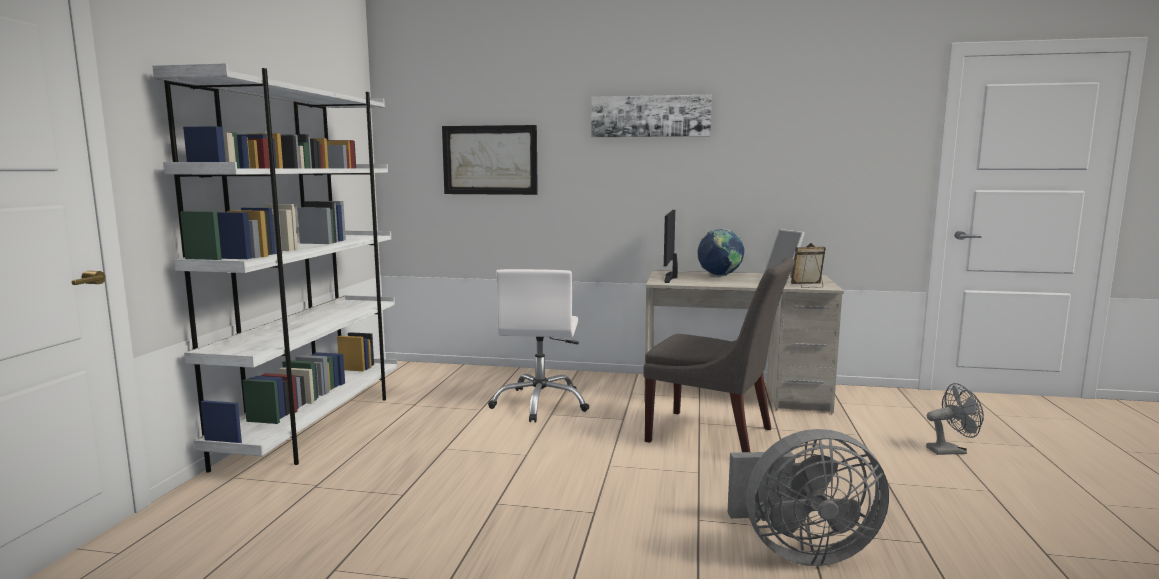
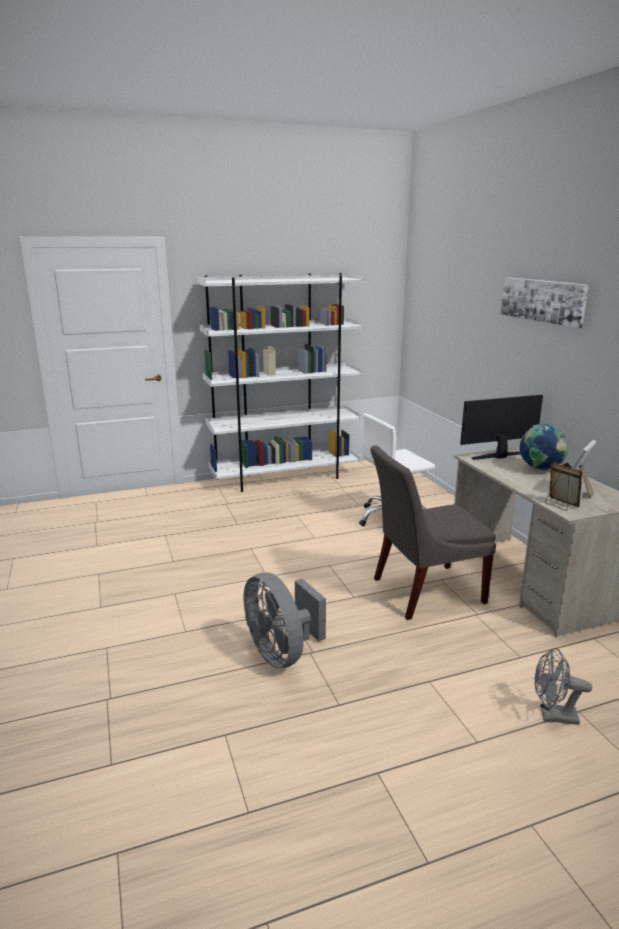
camera: 60 degrees right, 10 degrees up
picture [442,125,538,195] -> none
grey chair [643,258,795,452] -> grey chair turned 75 degrees clockwise [370,445,496,620]
grey fan [926,383,984,455] -> grey fan turned 135 degrees clockwise [534,648,592,725]

